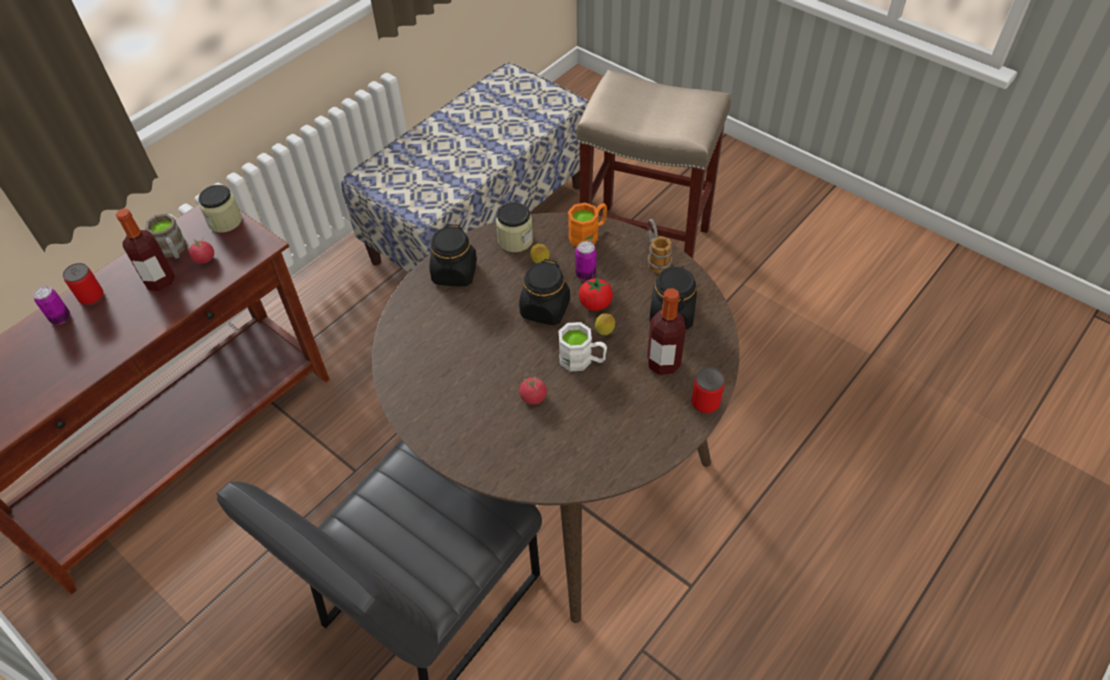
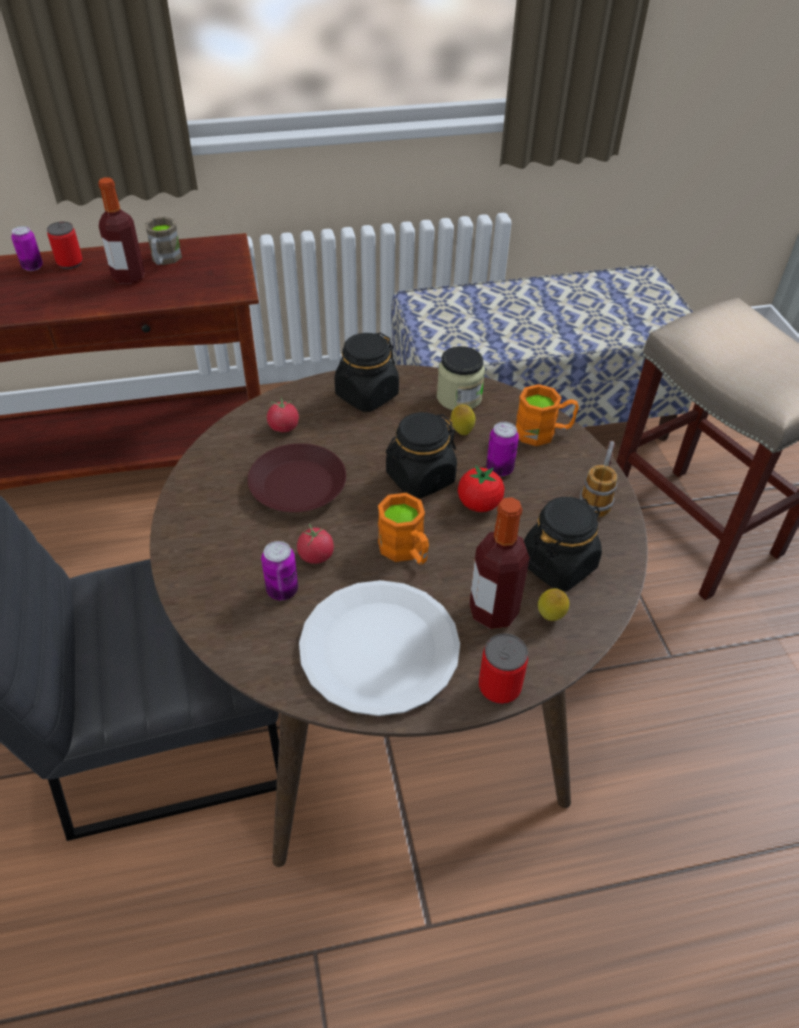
camera: 35 degrees right, 5 degrees down
tomato [189,239,214,264] -> tomato moved to [267,397,299,432]
jar [198,185,242,233] -> none
white mug [558,322,607,372] -> orange mug [378,493,429,565]
lemon [595,313,615,335] -> lemon moved to [538,588,569,621]
none -> brown plate [248,443,346,512]
none -> can [261,541,298,600]
none -> white plate [299,580,460,716]

